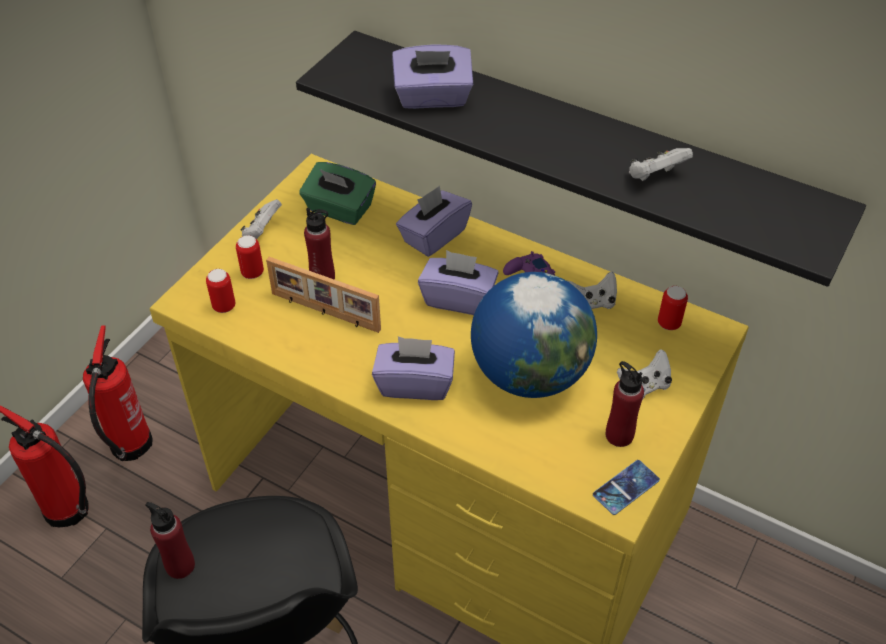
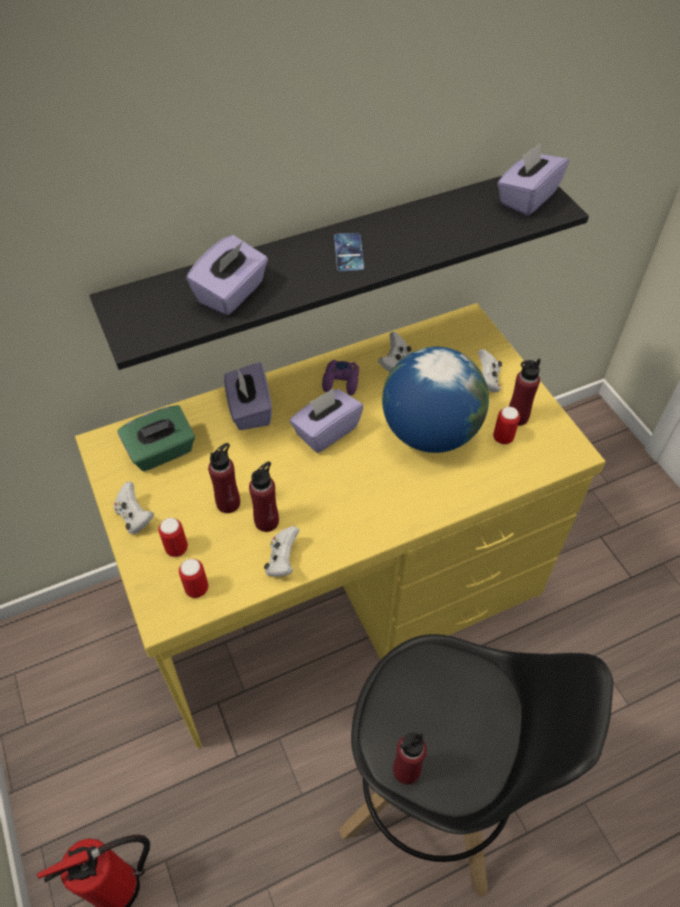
camera: 55 degrees left, 5 degrees up
fire extinguisher [83,325,152,461] -> none
picture frame [266,257,381,333] -> red bottle [249,462,279,532]
purple tissue box [372,336,455,400] -> purple tissue box moved to [498,143,569,216]
phone [593,460,660,515] -> phone moved to [334,233,364,271]
white game controller [629,148,693,181] -> white game controller moved to [264,526,300,577]
can [658,286,688,330] -> can moved to [493,407,520,444]

